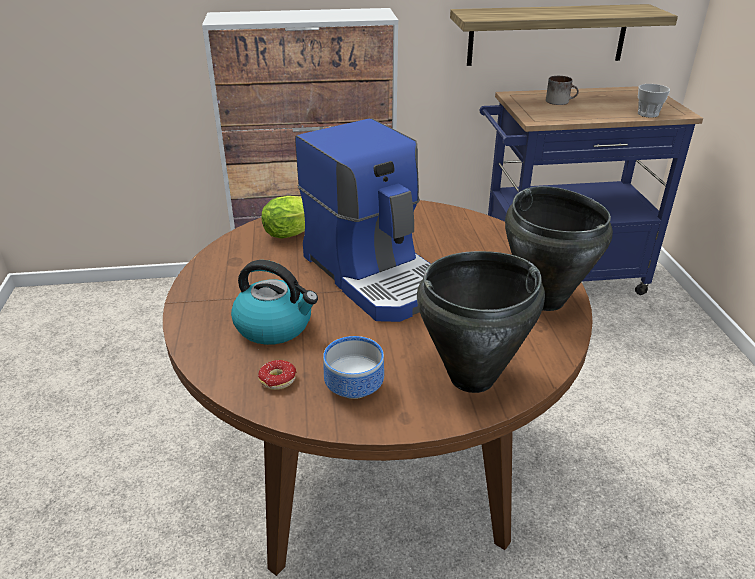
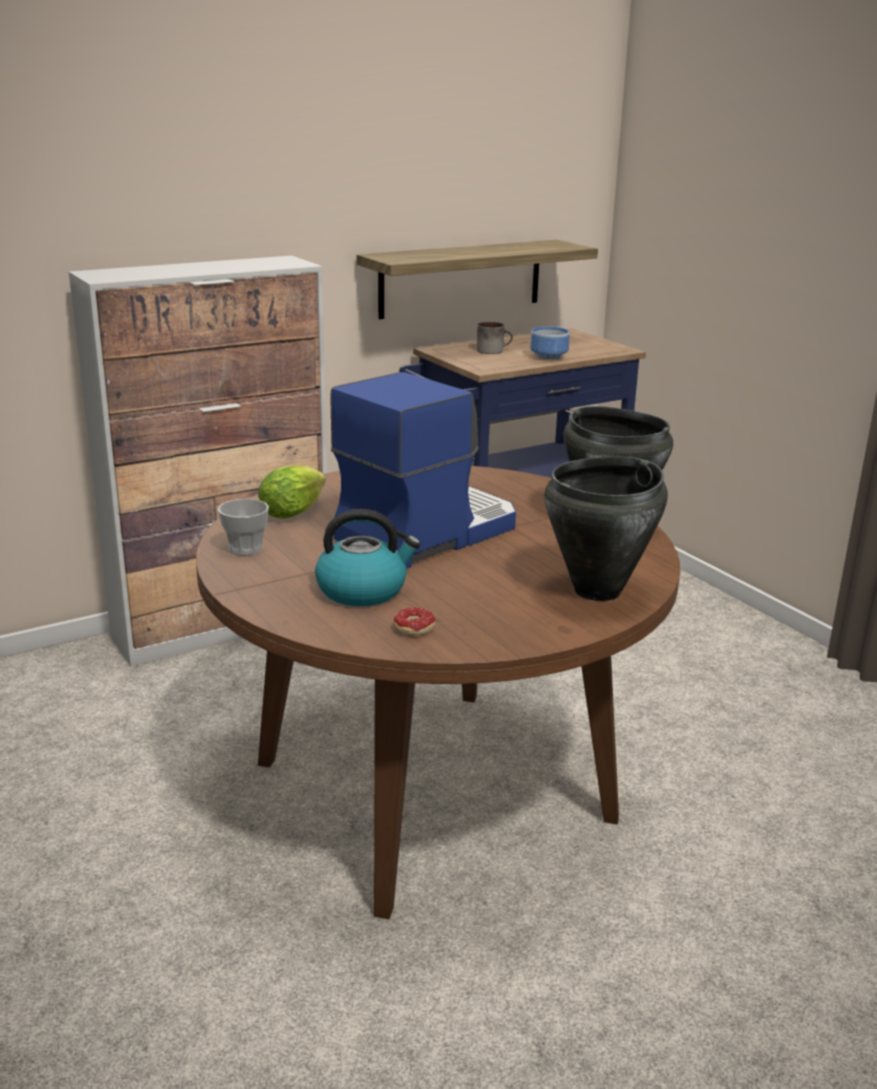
camera: 25 degrees left, 10 degrees down
coffee machine [295,118,431,322] -> coffee machine turned 75 degrees counterclockwise [330,372,516,568]
bowl [323,336,384,399] -> bowl moved to [530,327,570,360]
cup [638,84,670,118] -> cup moved to [218,499,269,555]

